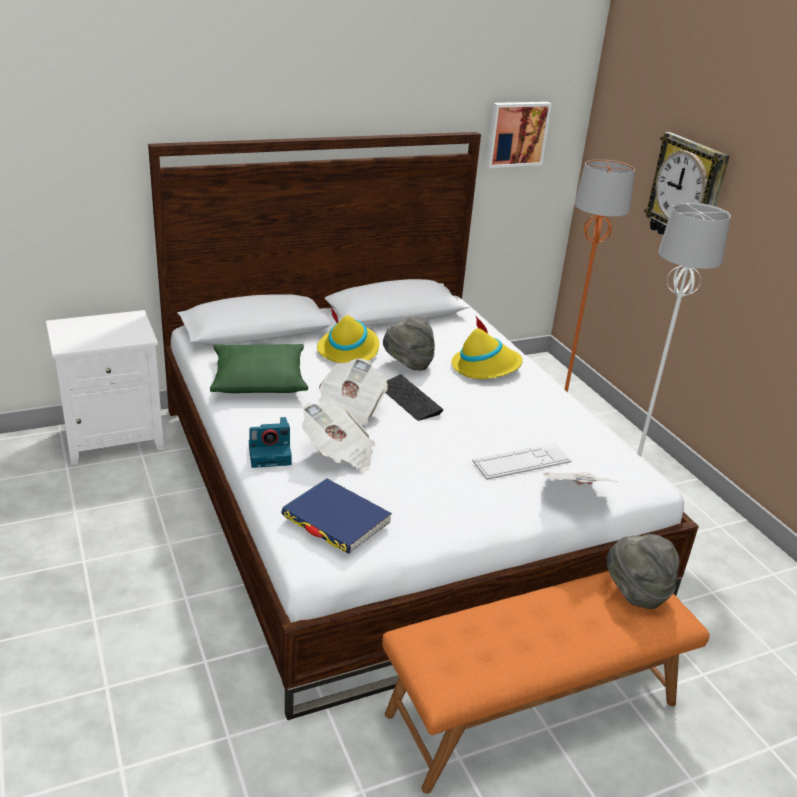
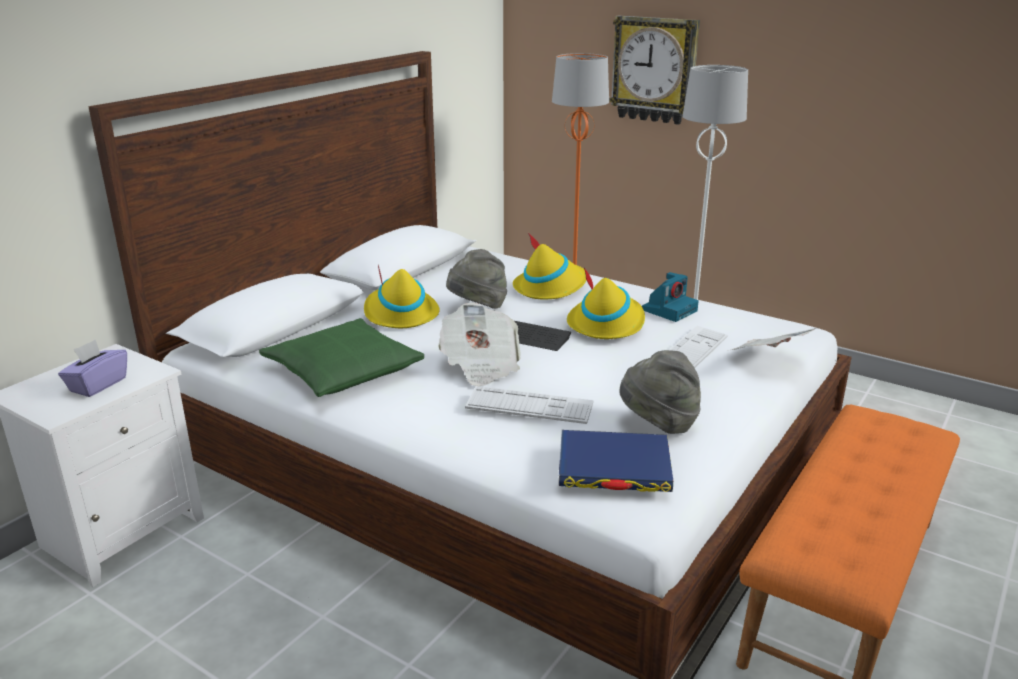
camera: 30 degrees left, 5 degrees down
camera [249,417,292,468] -> camera moved to [642,272,699,322]
newspaper [302,403,375,471] -> keyboard [465,386,593,424]
picture [486,102,552,168] -> none
grey hat [607,534,679,609] -> grey hat moved to [620,350,701,434]
none -> purple tissue box [58,340,127,397]
none -> yellow hat [567,268,645,339]

